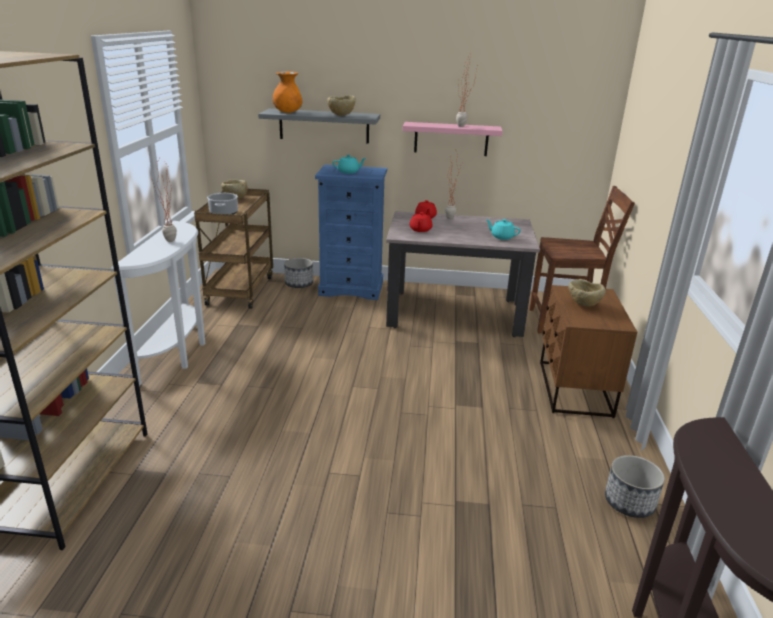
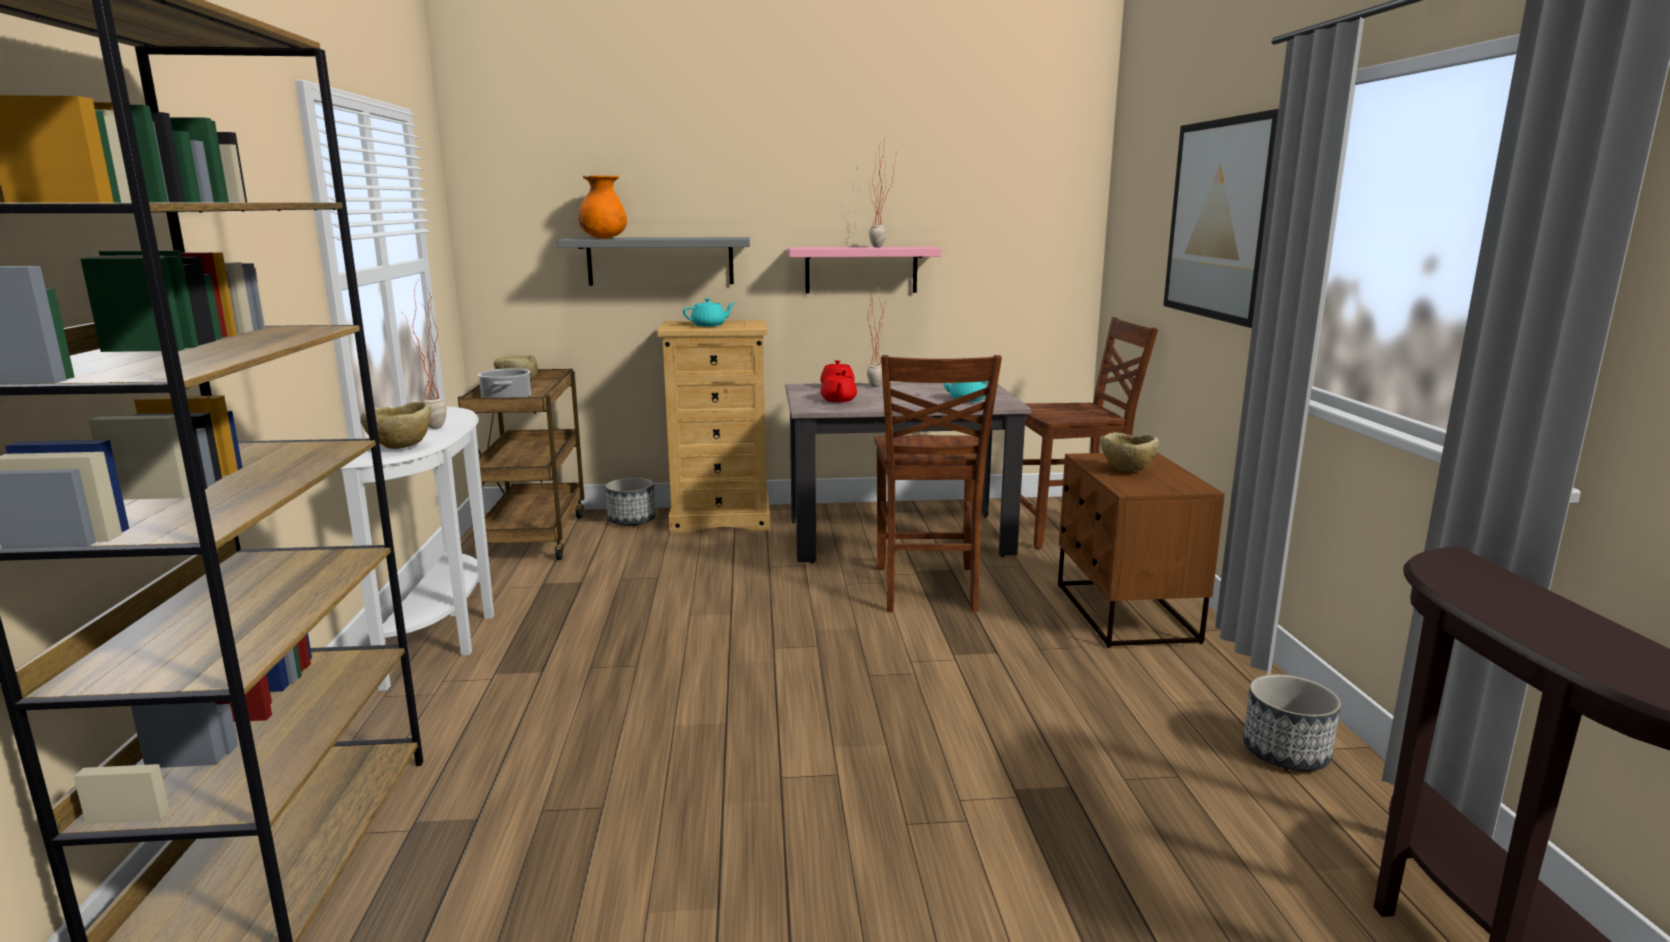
camera: 10 degrees left, 10 degrees down
blue dresser [315,164,387,300] -> beige dresser [657,320,770,533]
beige bowl [327,95,356,116] -> beige bowl moved to [360,402,431,449]
none -> brown chair [874,355,1002,612]
none -> picture [1163,109,1279,328]

